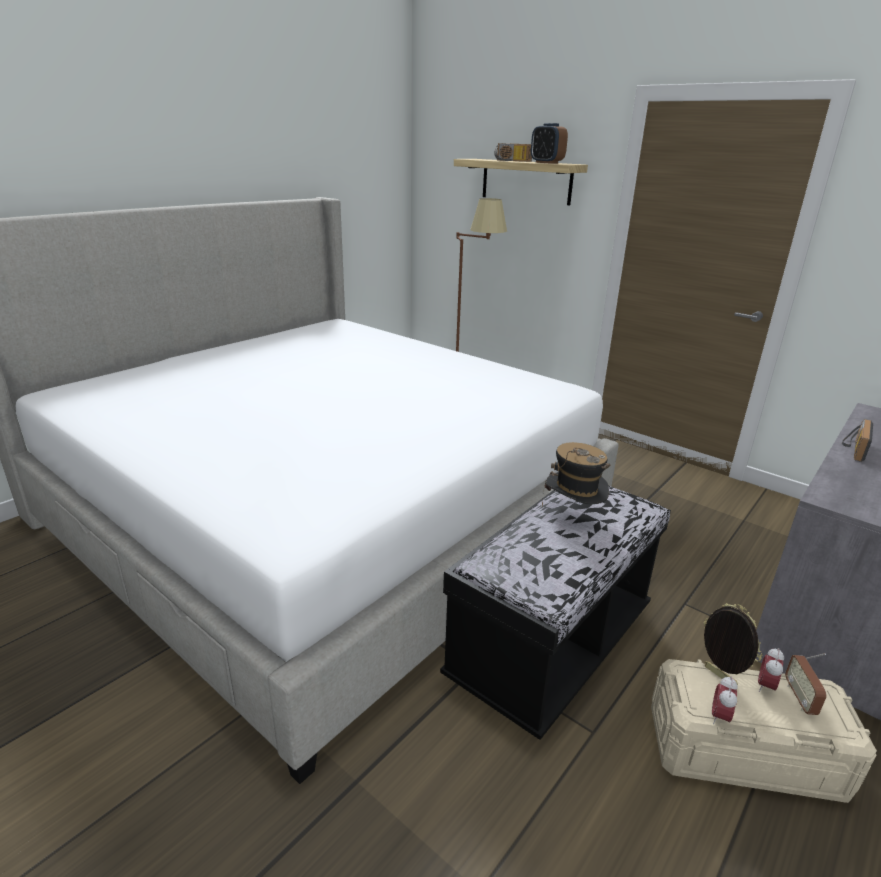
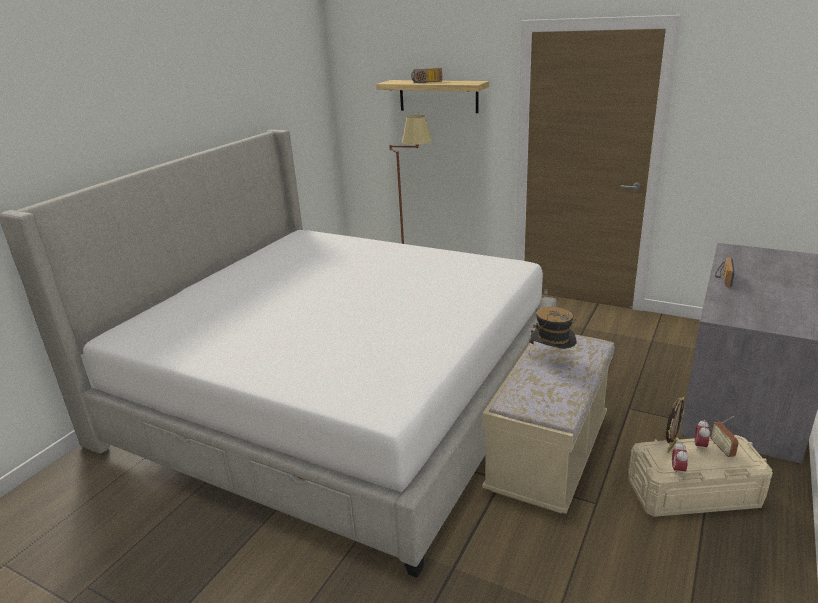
camera: 10 degrees left, 0 degrees up
black bench [440,486,671,740] -> beige bench [482,335,615,514]
alarm clock [531,123,568,163] -> none
picture frame [704,603,763,685] -> picture frame turned 90 degrees clockwise [666,397,685,453]

